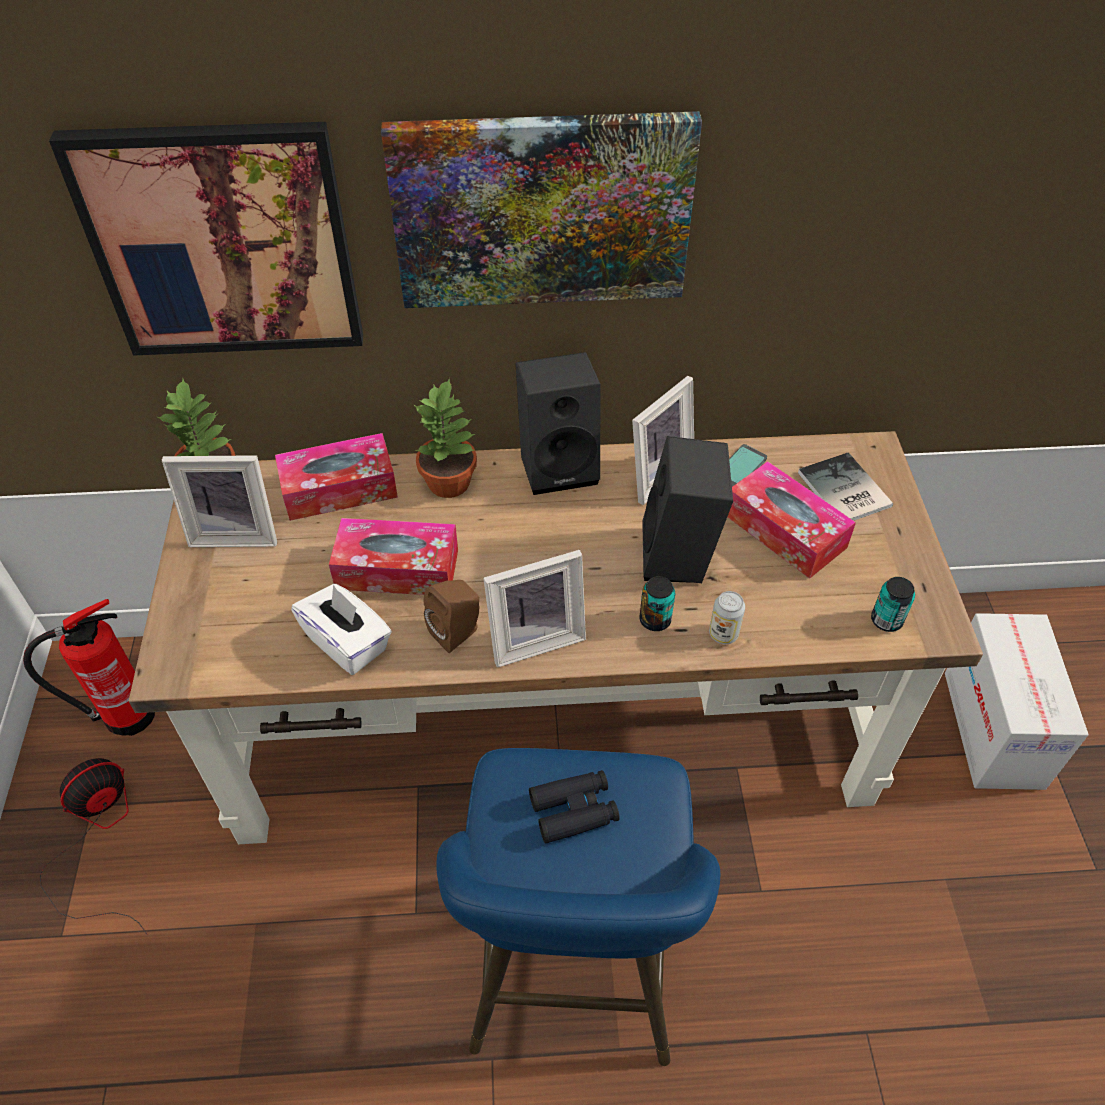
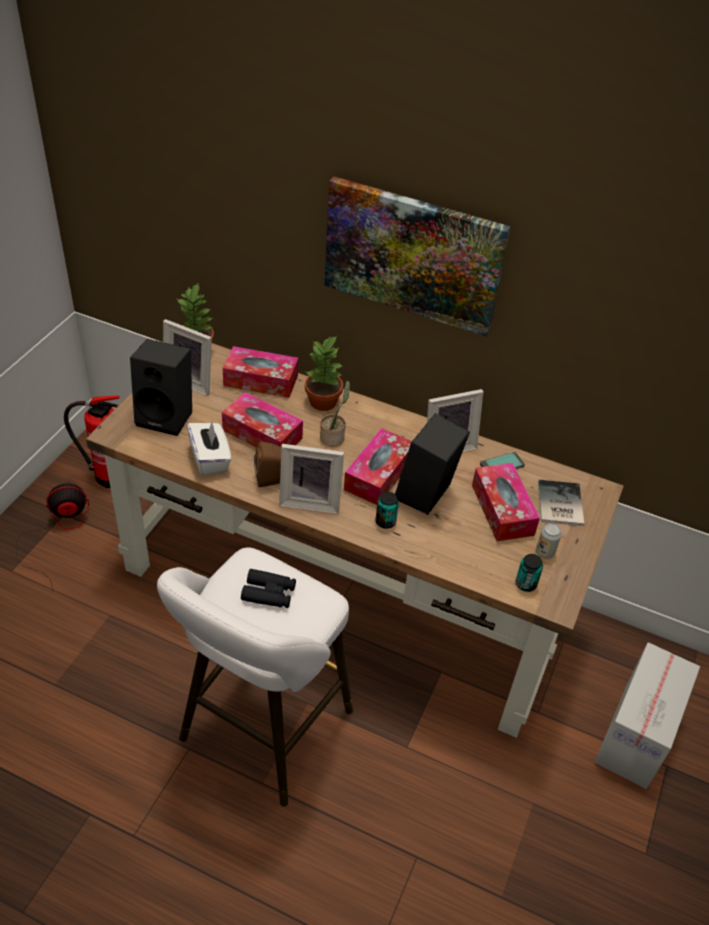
camera: 25 degrees right, 5 degrees down
picture [49,122,363,356] -> none
blue stool [436,748,720,1066] -> white stool [157,547,353,807]
black speaker [516,352,601,495] -> black speaker moved to [130,339,192,436]
can [709,591,745,644] -> can moved to [536,523,561,559]
none -> potted plant [320,381,350,447]
none -> tissue box [344,428,412,505]

